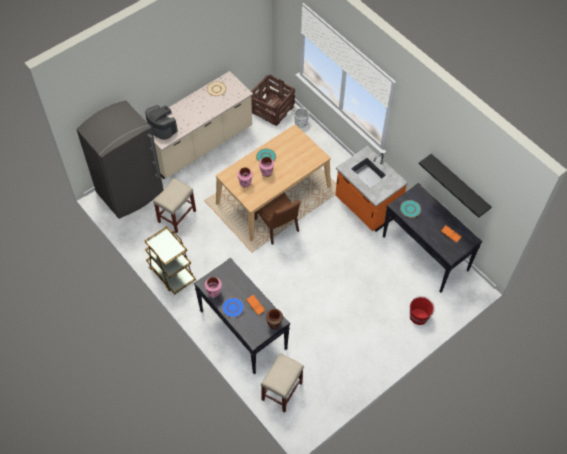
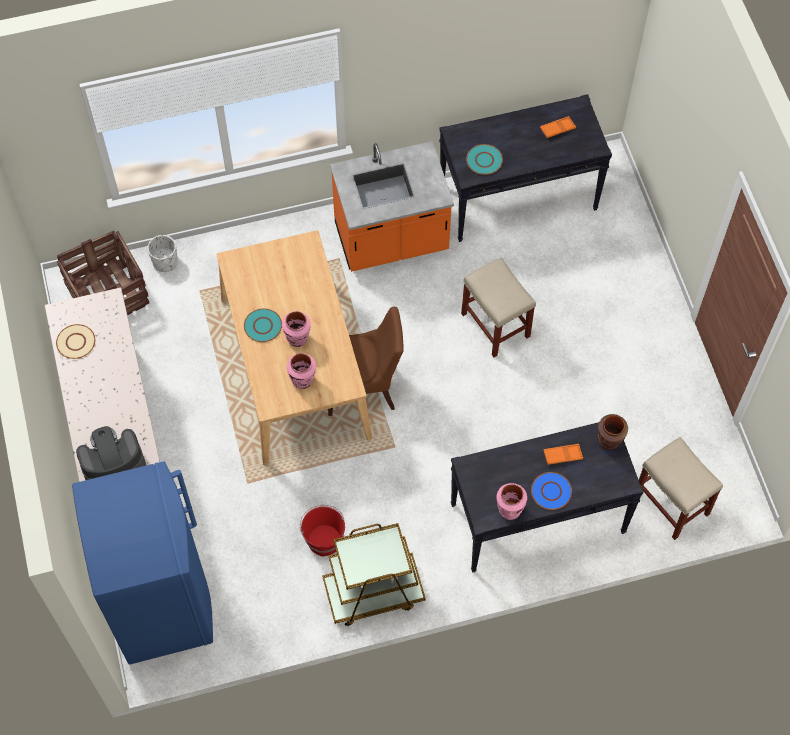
camera: 65 degrees left, 5 degrees up
grey fridge [76,100,164,219] -> blue fridge [72,461,213,664]
beige stool [153,178,196,233] -> beige stool moved to [461,257,536,357]
red bucket [410,296,435,325] -> red bucket moved to [300,505,345,557]
black shelf [419,154,492,218] -> none

